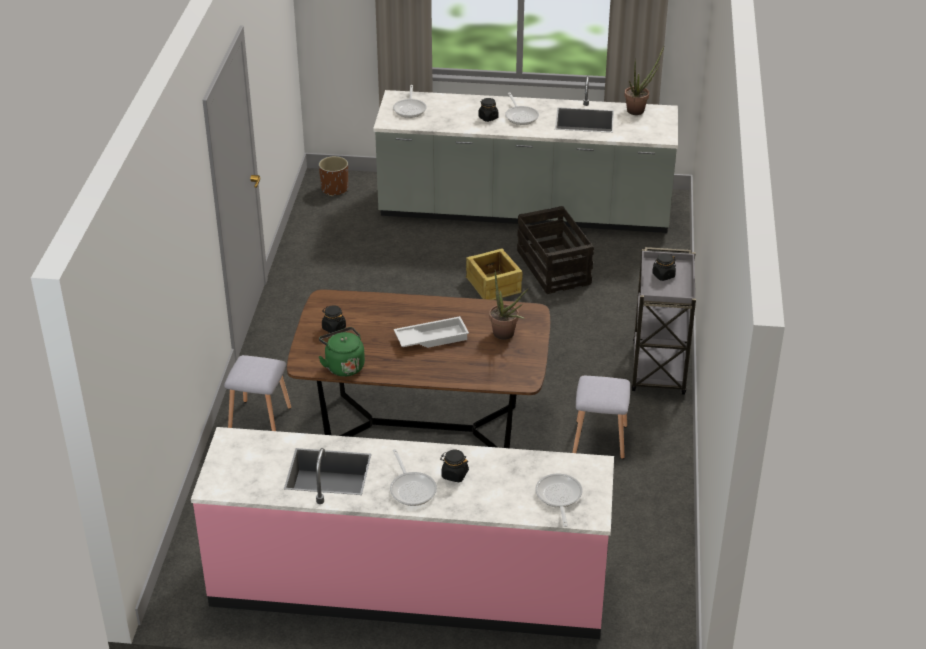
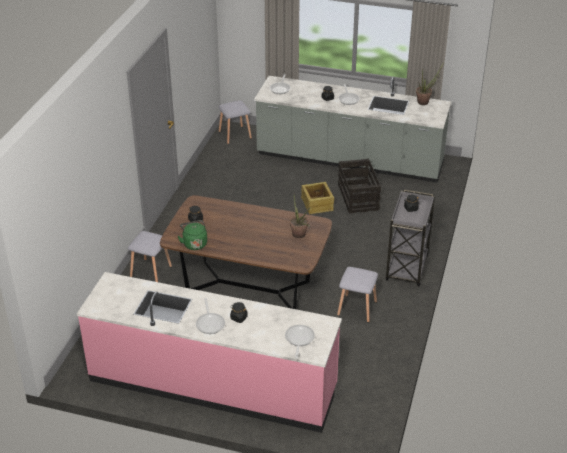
camera: 10 degrees right, 0 degrees up
brown planter [319,156,348,196] -> grey stool [218,100,252,144]
white tray [394,316,469,348] -> none

